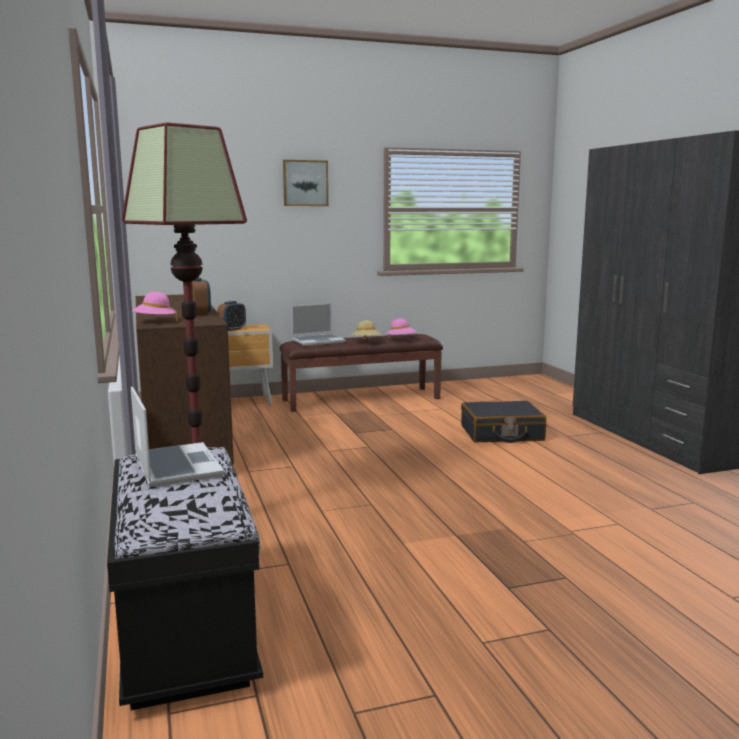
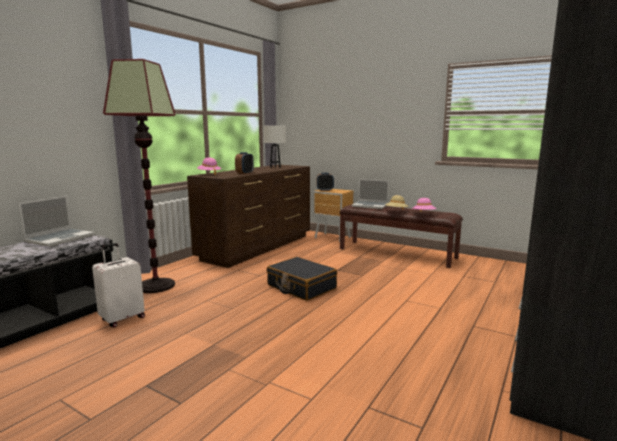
camera: 50 degrees right, 0 degrees up
picture [283,160,328,206] -> none
black suitcase [461,401,546,443] -> black suitcase moved to [267,257,337,301]
none -> white suitcase [92,243,145,327]
none -> white table lamp [264,125,286,168]

